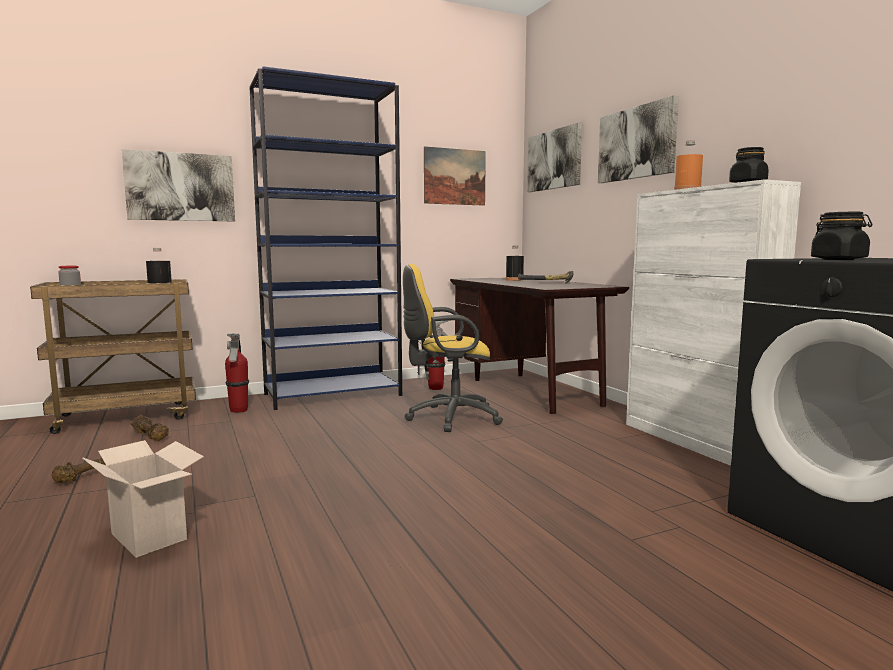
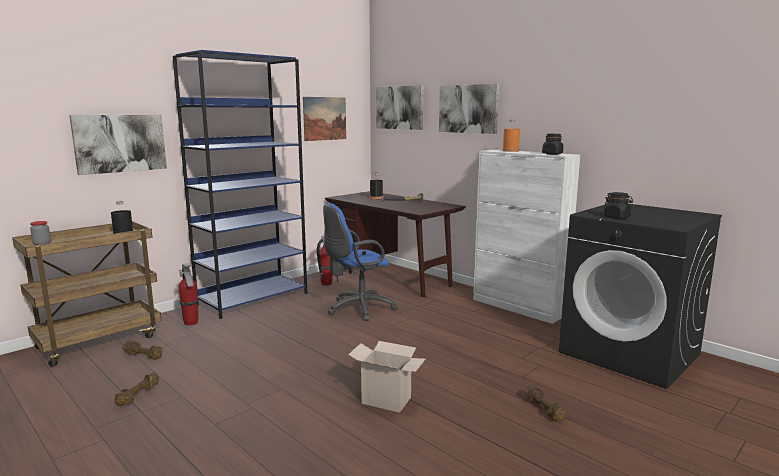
camera: 20 degrees left, 5 degrees up
cardboard box [82,440,204,558] -> cardboard box moved to [348,341,425,413]
yellow office chair [403,264,503,432] -> blue office chair [323,203,397,321]
none -> brown dumbbell [524,384,566,422]

